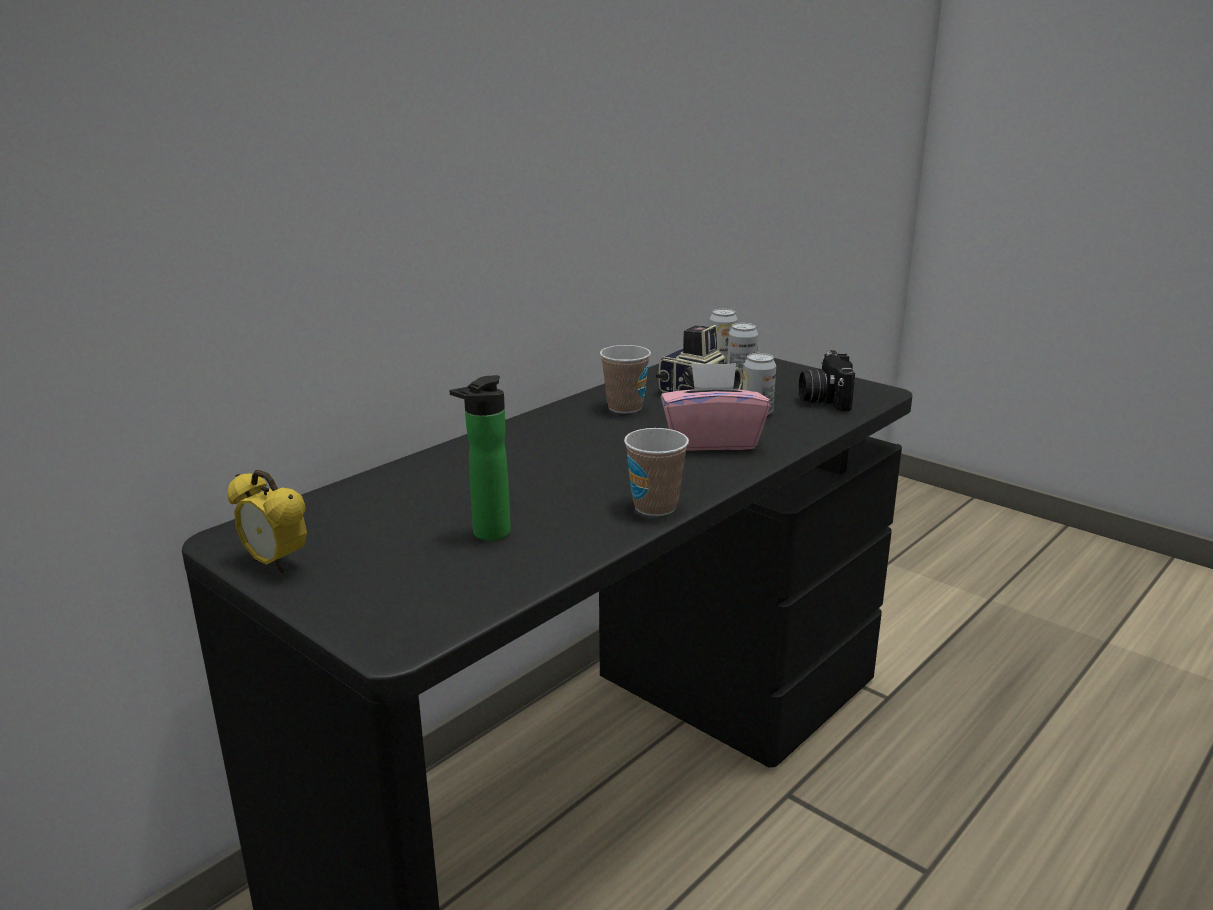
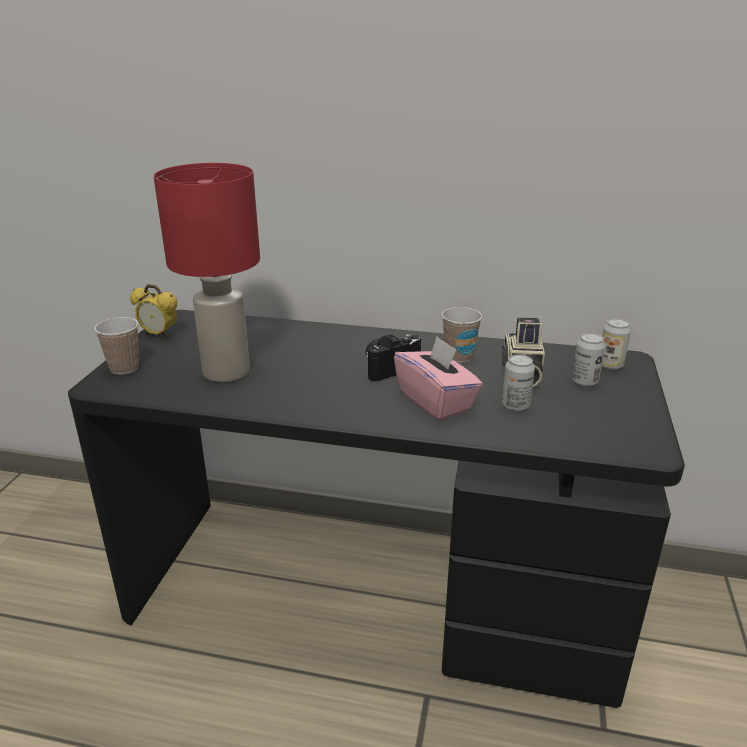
camera: 60 degrees right, 5 degrees up
alarm clock [227,470,307,573] -> alarm clock turned 75 degrees counterclockwise [130,284,177,338]
bottle [450,375,511,541] -> red table lamp [154,163,260,383]
cup [624,428,689,516] -> cup moved to [94,317,139,375]
camera [799,350,855,412] -> camera moved to [366,334,421,381]

